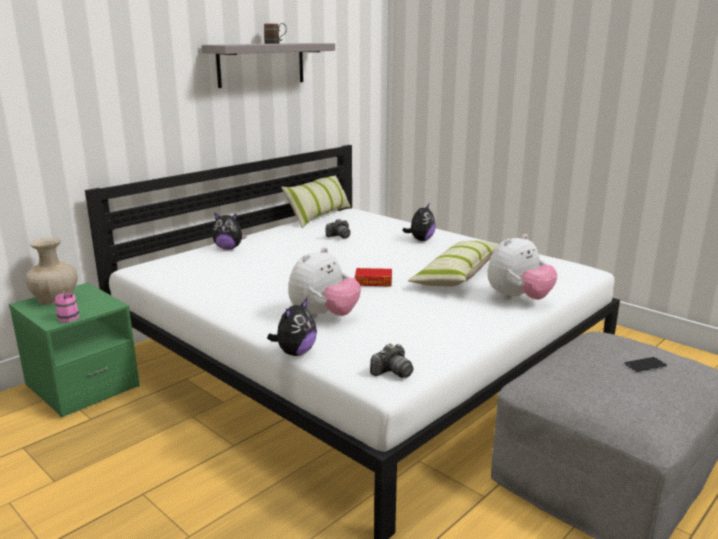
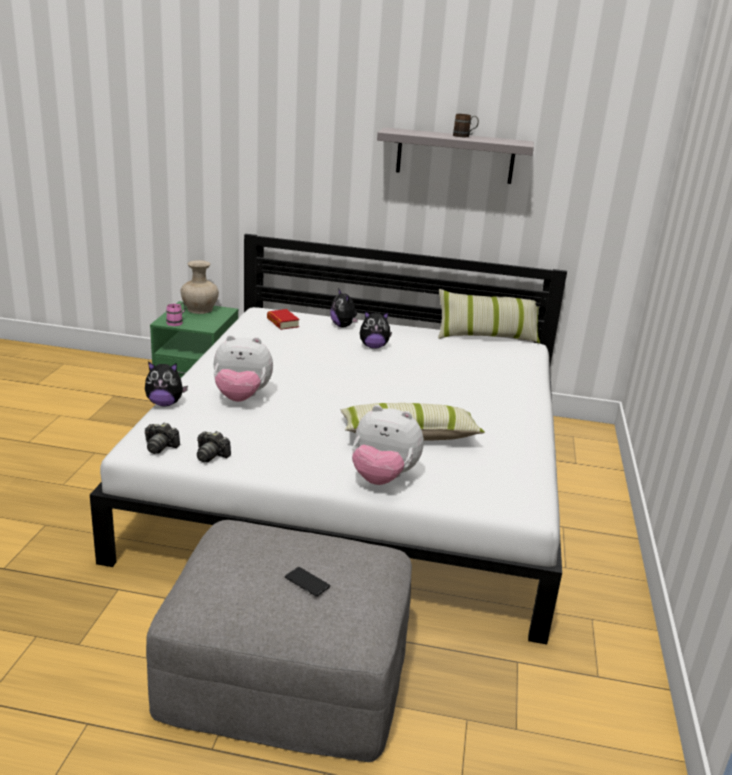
camera: 55 degrees right, 5 degrees up
camera [326,219,350,239] -> camera moved to [197,431,231,462]
book [355,268,392,287] -> book moved to [267,309,300,330]
plush toy [402,204,436,241] -> plush toy moved to [360,311,392,349]

